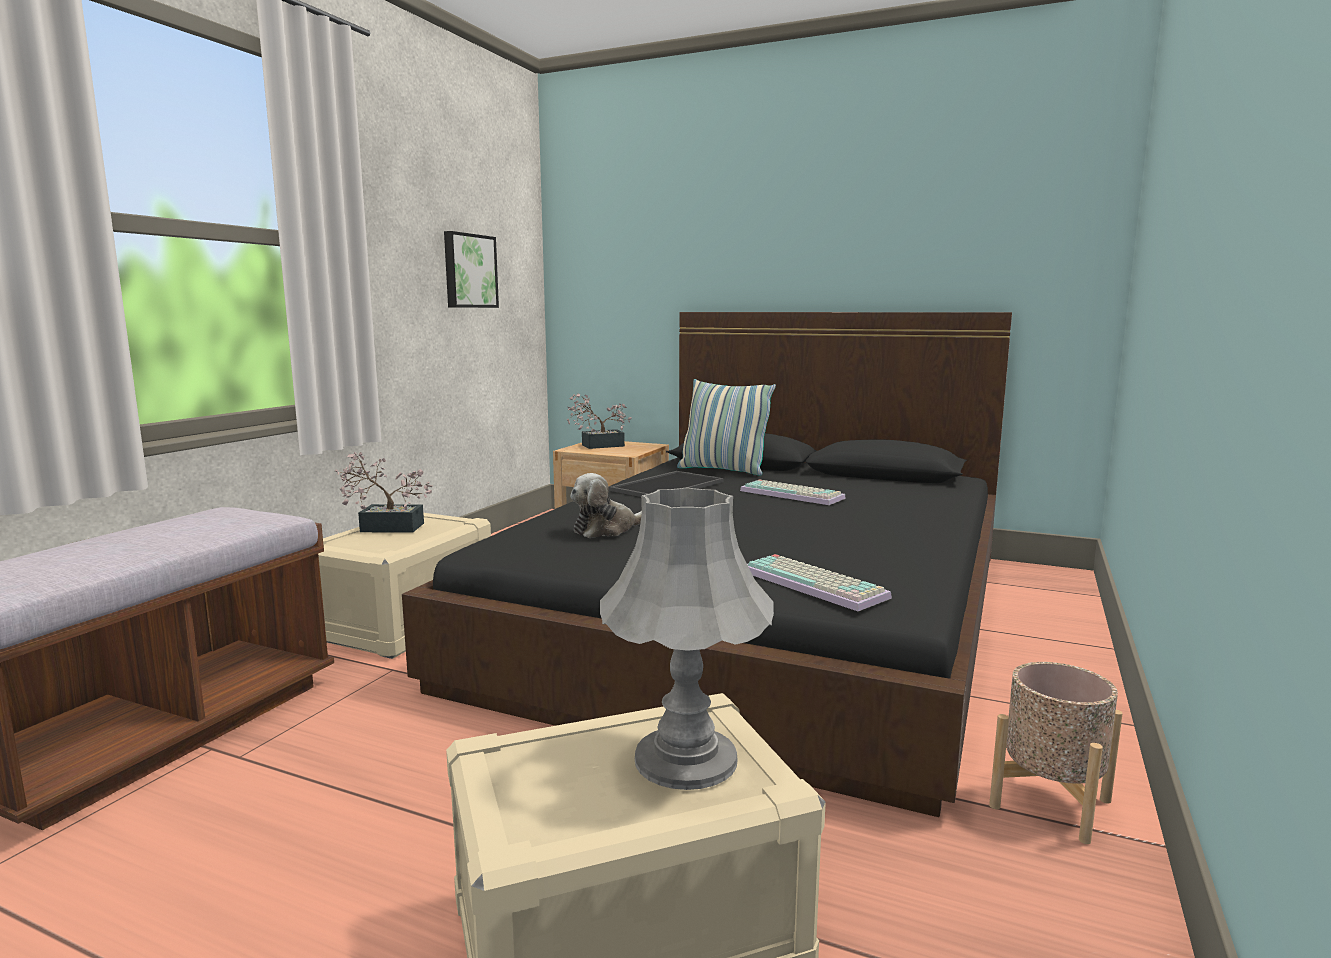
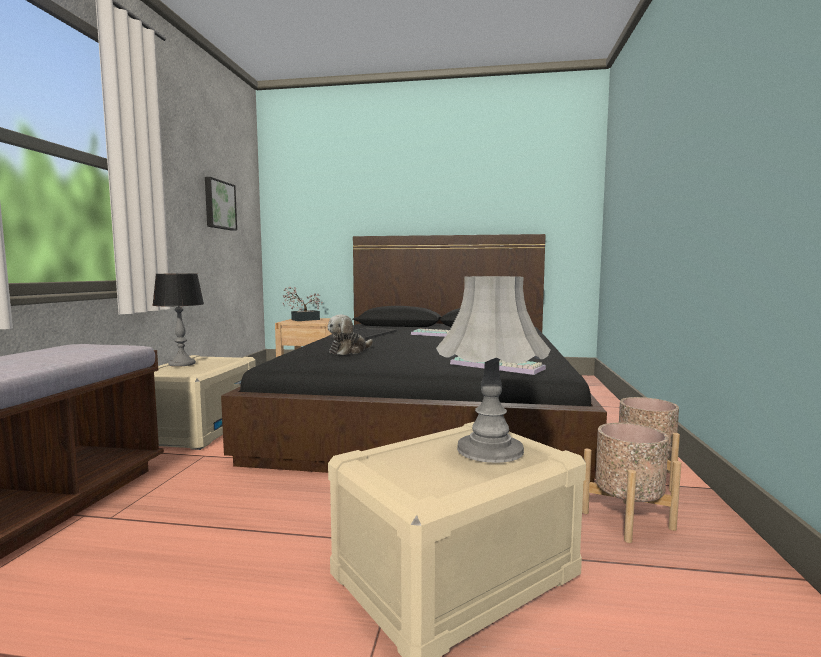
camera: 15 degrees left, 5 degrees down
potted plant [335,452,432,533] -> table lamp [152,274,204,367]
pillow [677,379,776,476] -> none
none -> beige planter [582,423,681,543]

